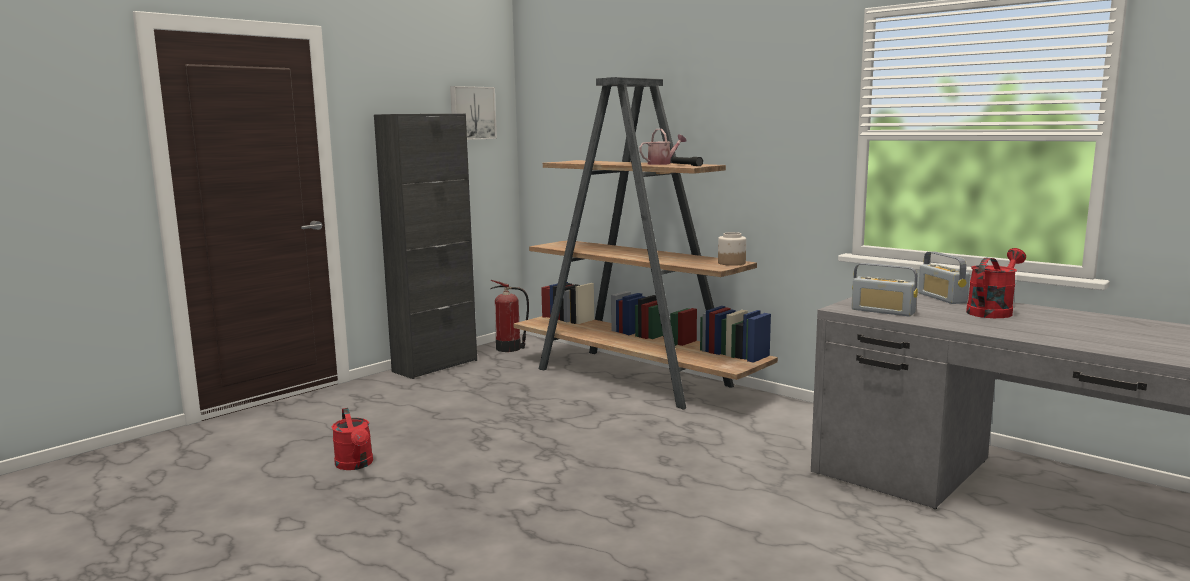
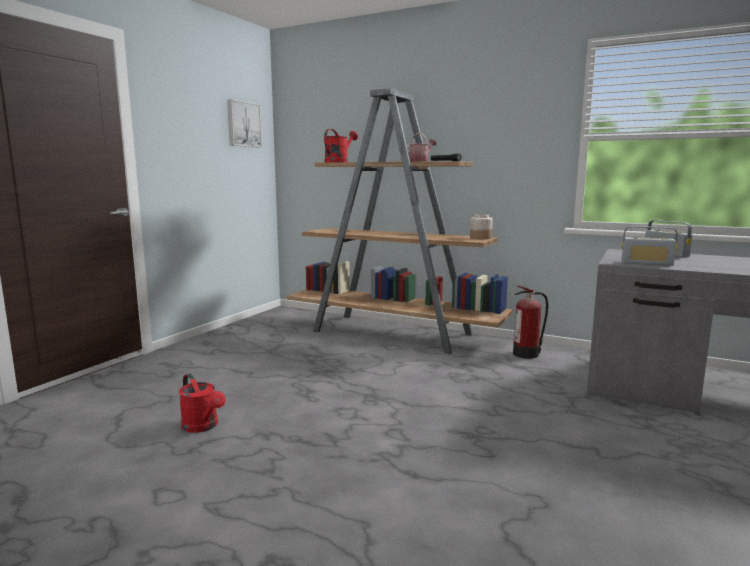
camera: 15 degrees left, 0 degrees up
black cabinet [374,114,477,379] -> none
fire extinguisher [490,280,529,352] -> fire extinguisher moved to [513,285,548,359]
red watering can [966,248,1026,318] -> red watering can moved to [324,129,358,163]

